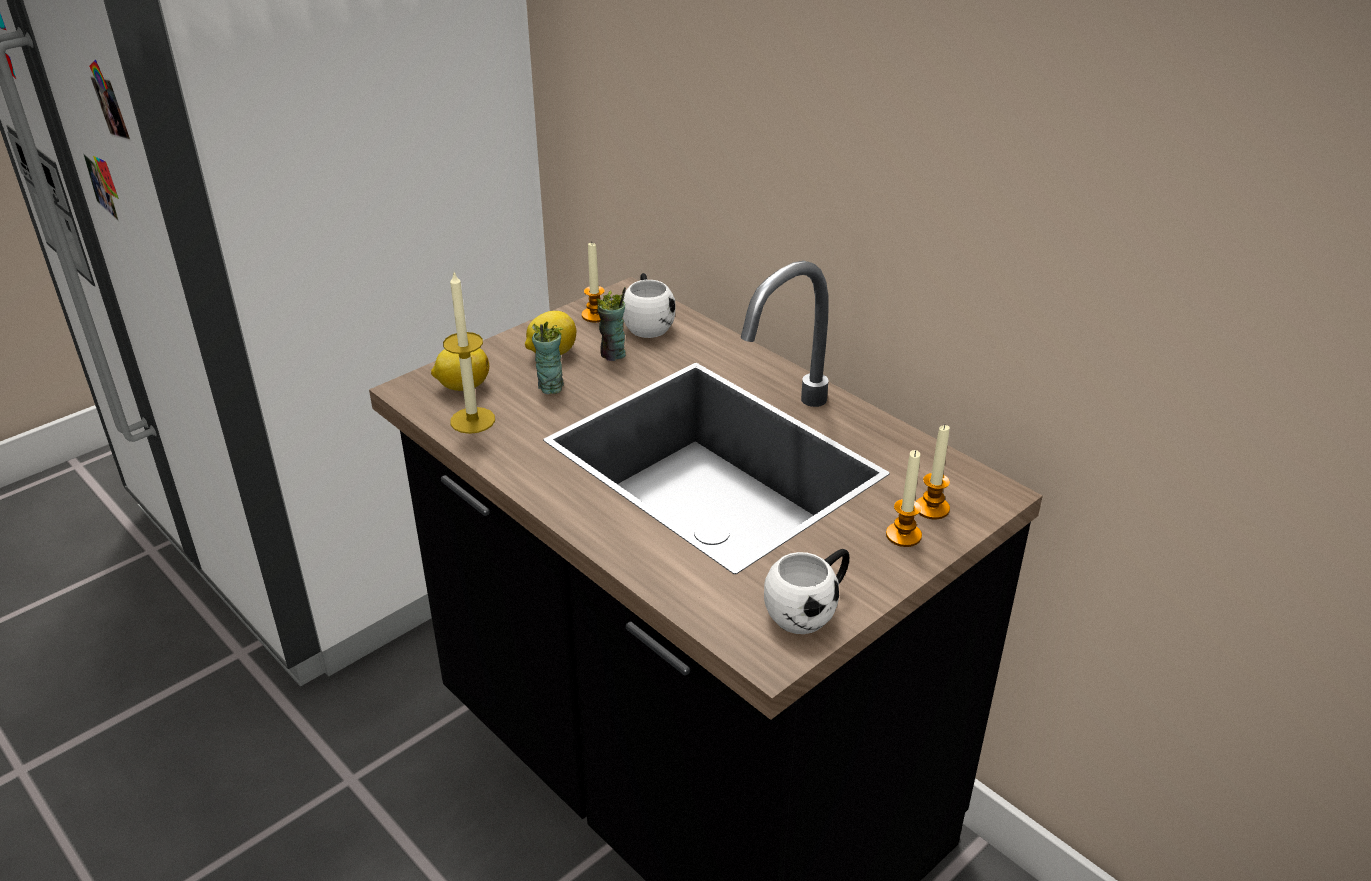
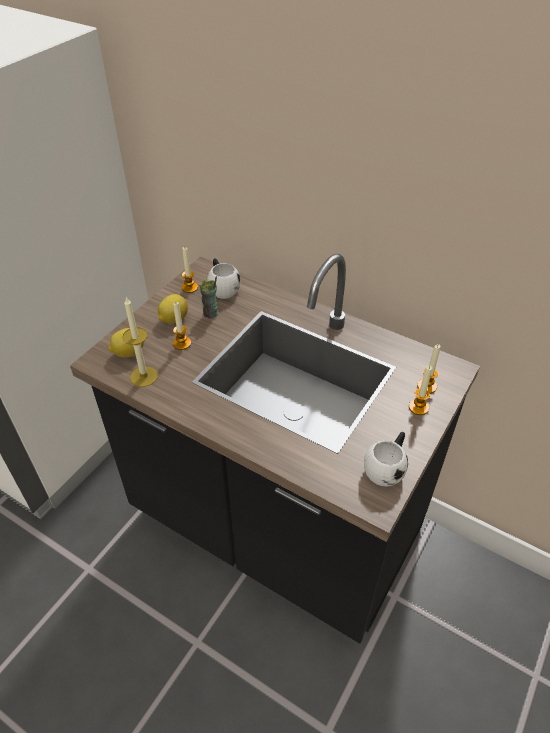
camera: 15 degrees left, 10 degrees up
cup [532,322,564,394] -> candle [173,302,191,350]

